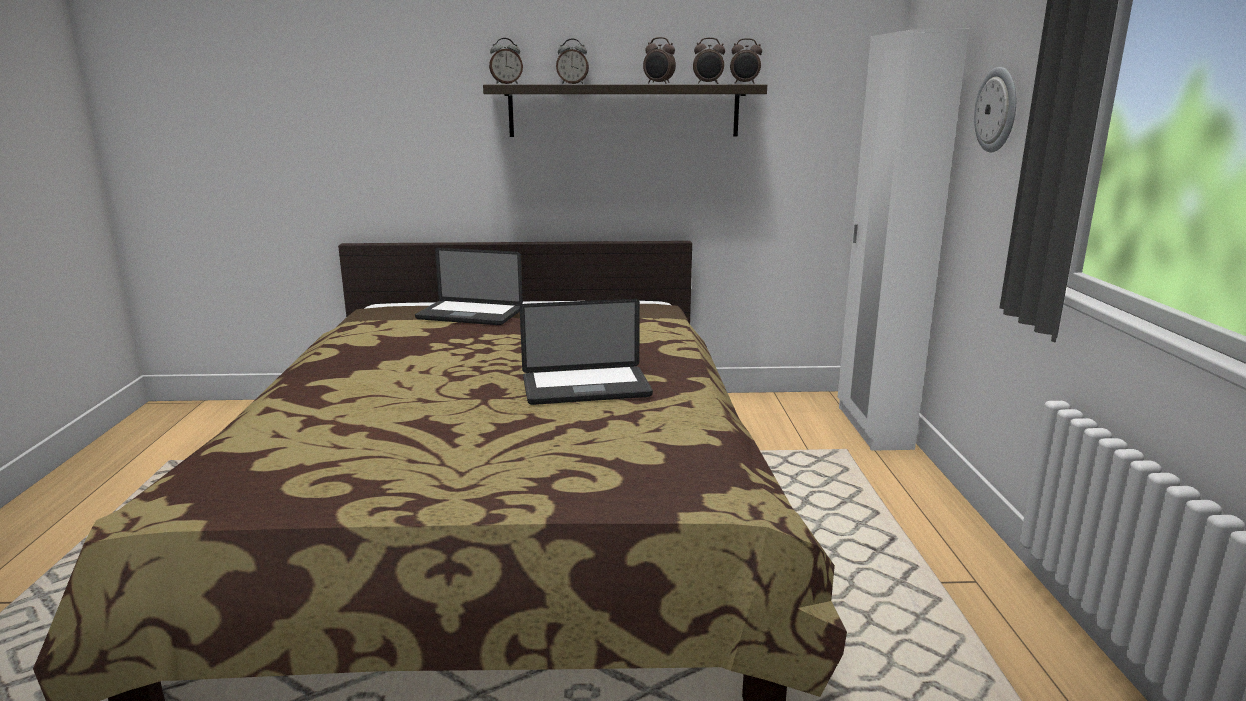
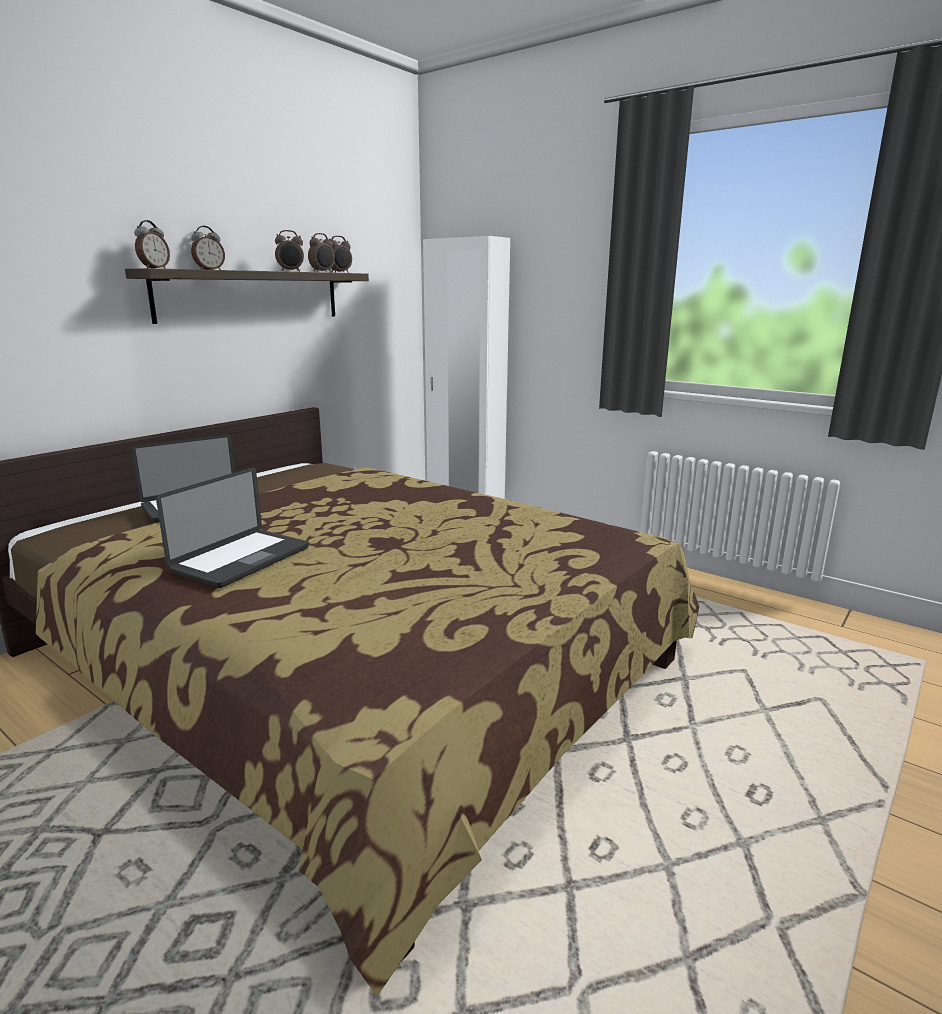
camera: 50 degrees left, 0 degrees up
laptop [520,299,653,405] -> laptop moved to [156,467,309,588]
wall clock [974,67,1016,152] -> none

